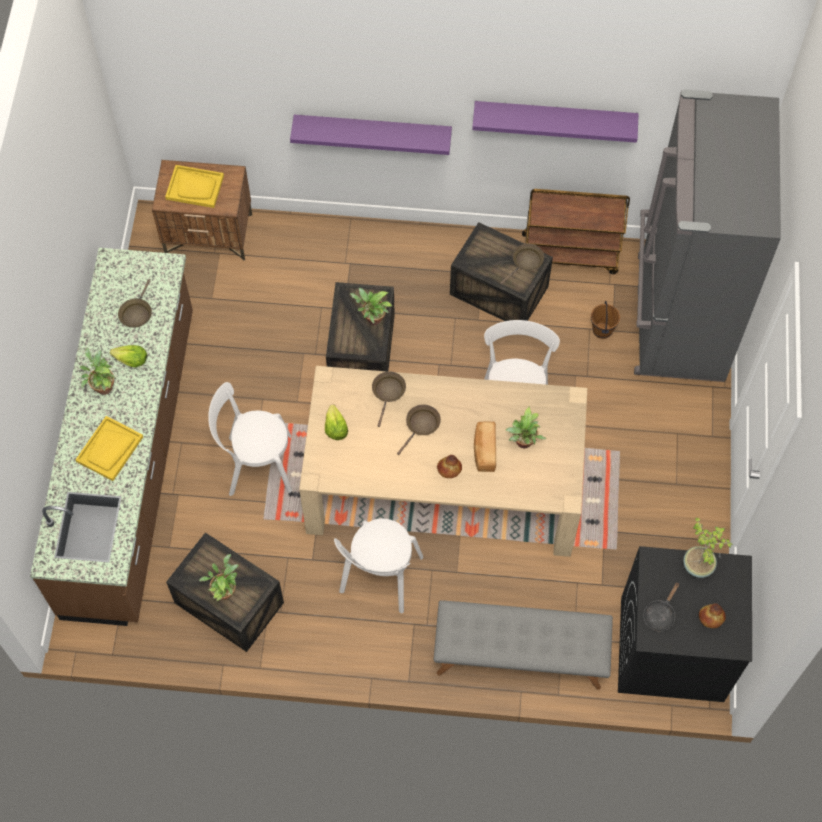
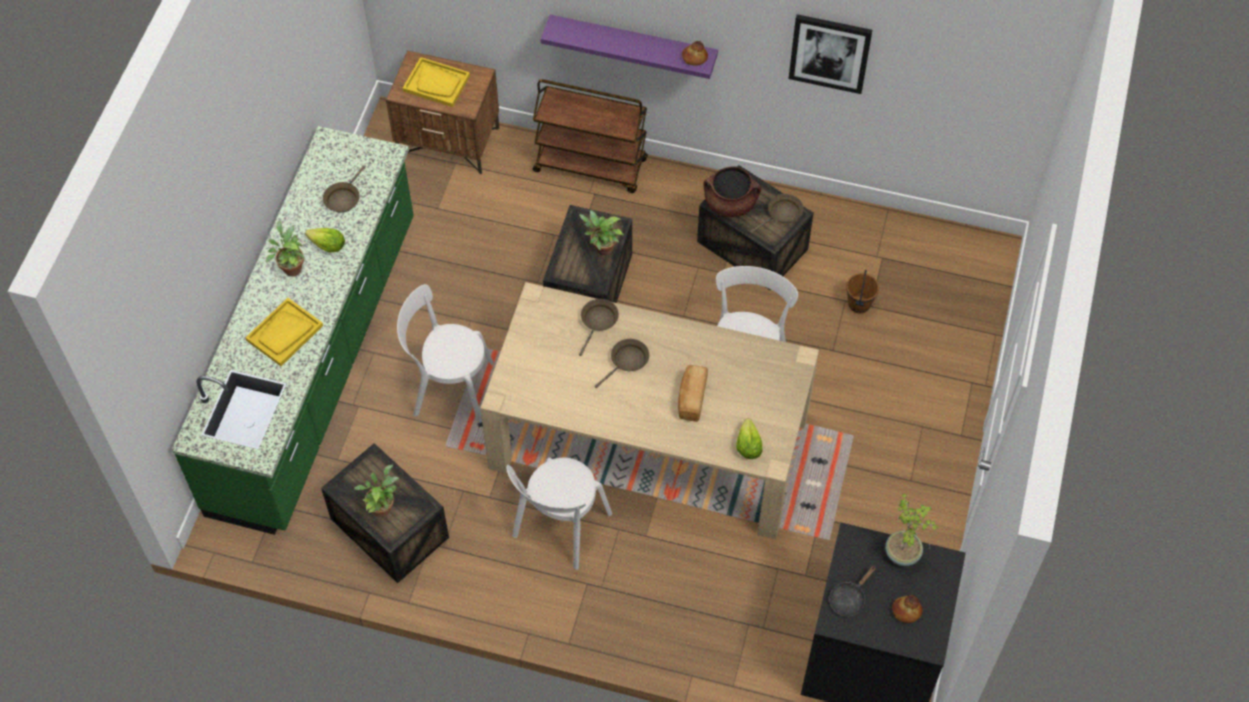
camera: 10 degrees right, 5 degrees down
brown counter [30,248,193,626] -> green counter [172,126,414,535]
lettuce [325,405,348,440] -> lettuce moved to [736,418,762,459]
grey bench [434,600,613,690] -> none
bread [437,455,462,478] -> bread moved to [682,41,708,66]
purple shelf [472,101,639,143] -> picture [789,14,872,94]
potted plant [506,406,546,448] -> none
brown cart [522,189,630,274] -> brown cart moved to [533,79,648,193]
grey fridge [634,89,781,382] -> none
none -> brown cooking pot [703,166,761,217]

